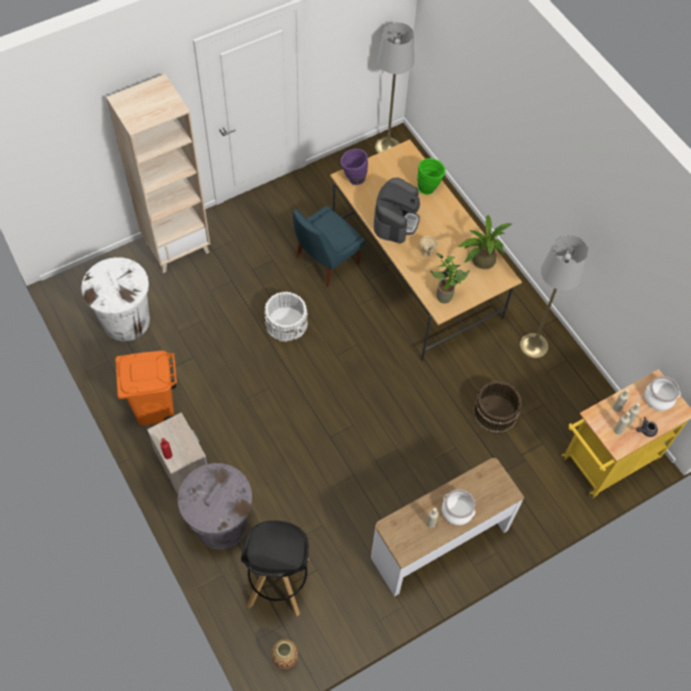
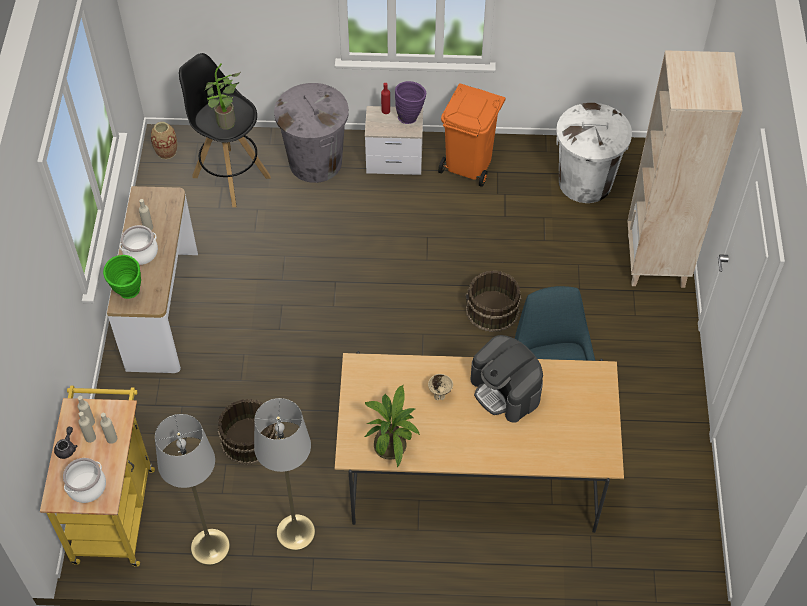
camera: 125 degrees right, 5 degrees down
white bucket [264,292,308,342] -> brown bucket [466,271,521,332]
purple vase [341,149,368,185] -> purple vase moved to [395,81,426,124]
grey floor lamp [375,22,414,153] -> grey floor lamp moved to [155,414,230,566]
green vase [417,158,446,195] -> green vase moved to [103,255,141,299]
potted plant [430,253,470,304] -> potted plant moved to [204,63,241,130]

